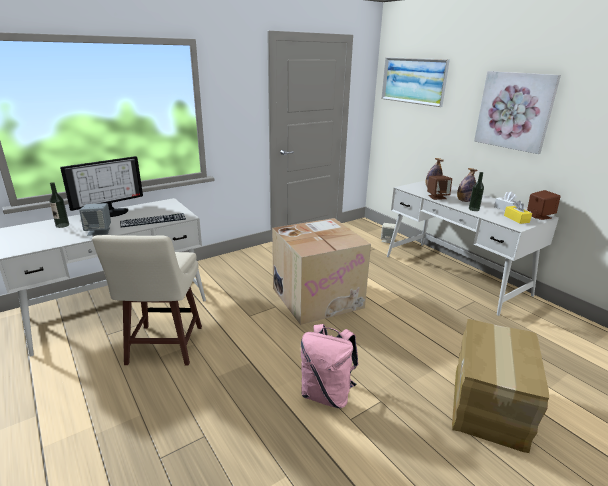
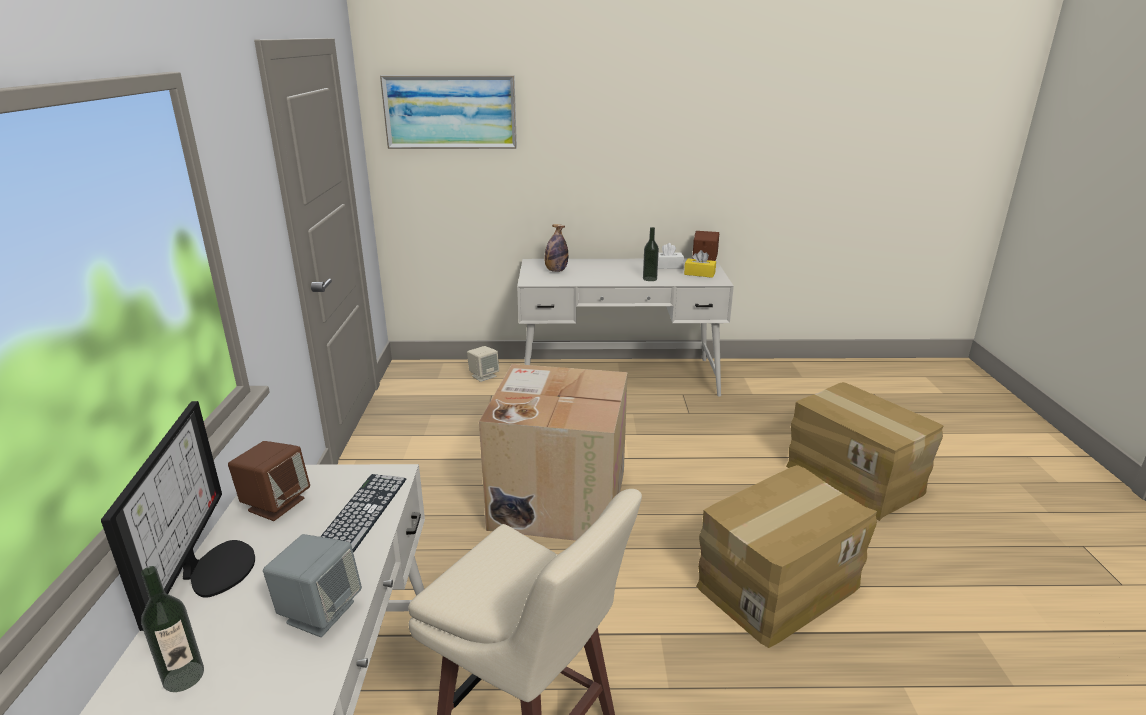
camera: 55 degrees left, 0 degrees up
pink backpack [301,324,358,408] -> cardboard box [696,465,877,648]
brown speaker [427,175,452,200] -> brown speaker moved to [228,441,310,521]
bottle [457,168,478,202] -> none
picture [474,71,561,154] -> none

